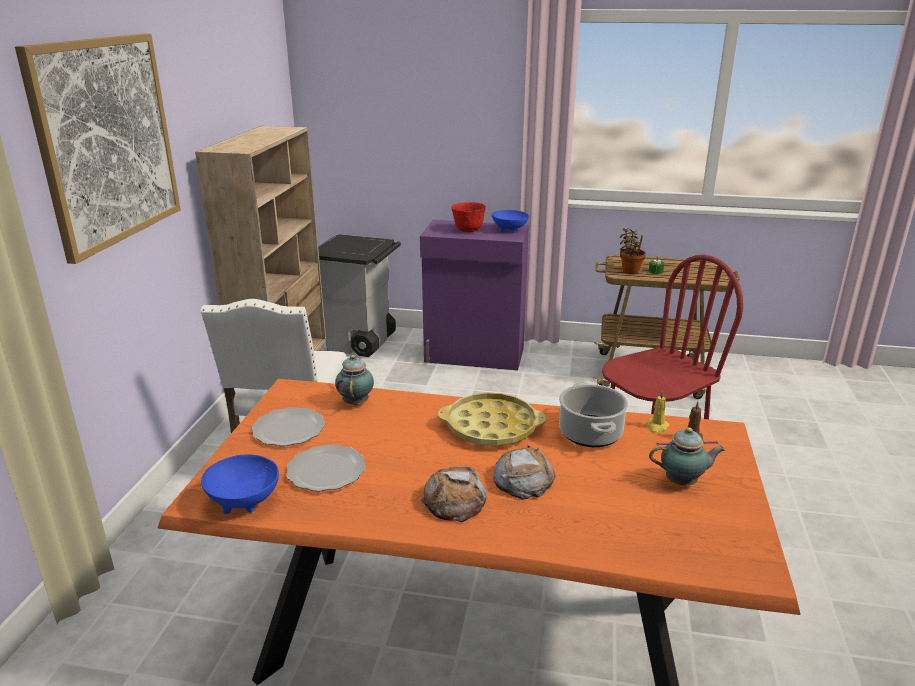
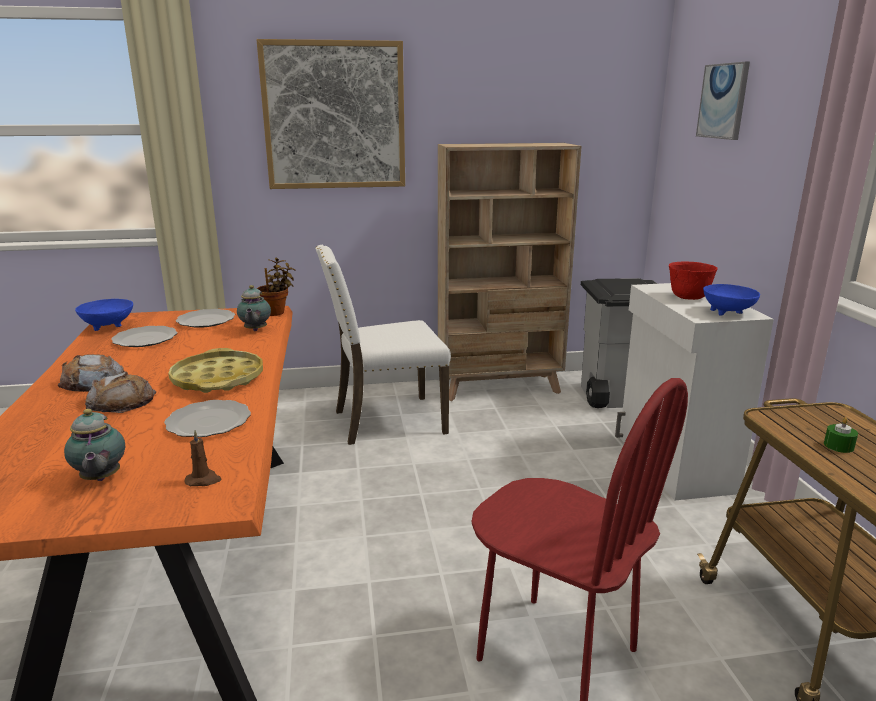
camera: 70 degrees right, 5 degrees down
teapot [335,355,374,405] -> teapot turned 105 degrees clockwise [237,285,271,331]
purple cabinet [420,220,529,371] -> white cabinet [615,283,774,500]
cooking pot [559,382,628,447] -> plate [164,400,251,437]
potted plant [620,228,646,274] -> potted plant moved to [257,258,295,316]
yellow candle [647,390,670,433] -> none
none -> picture [696,62,750,140]

